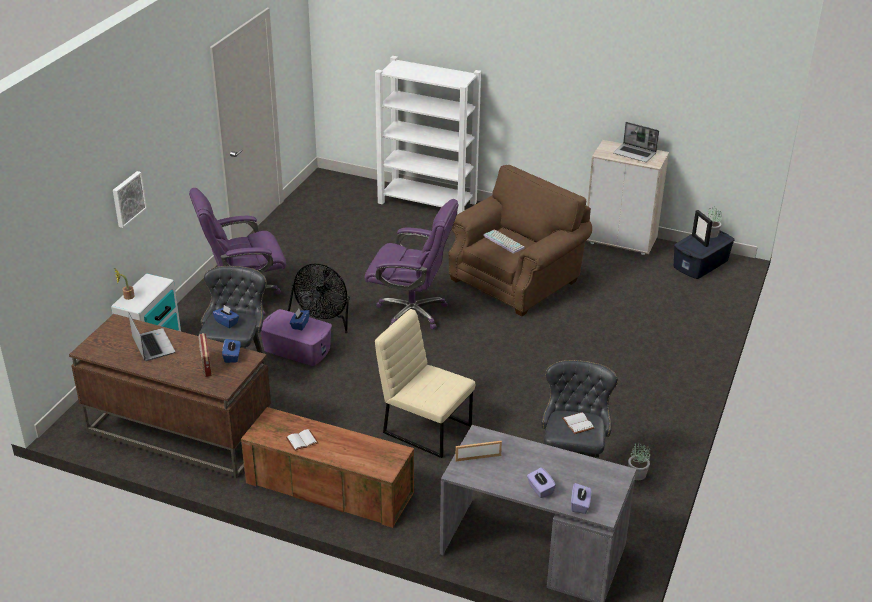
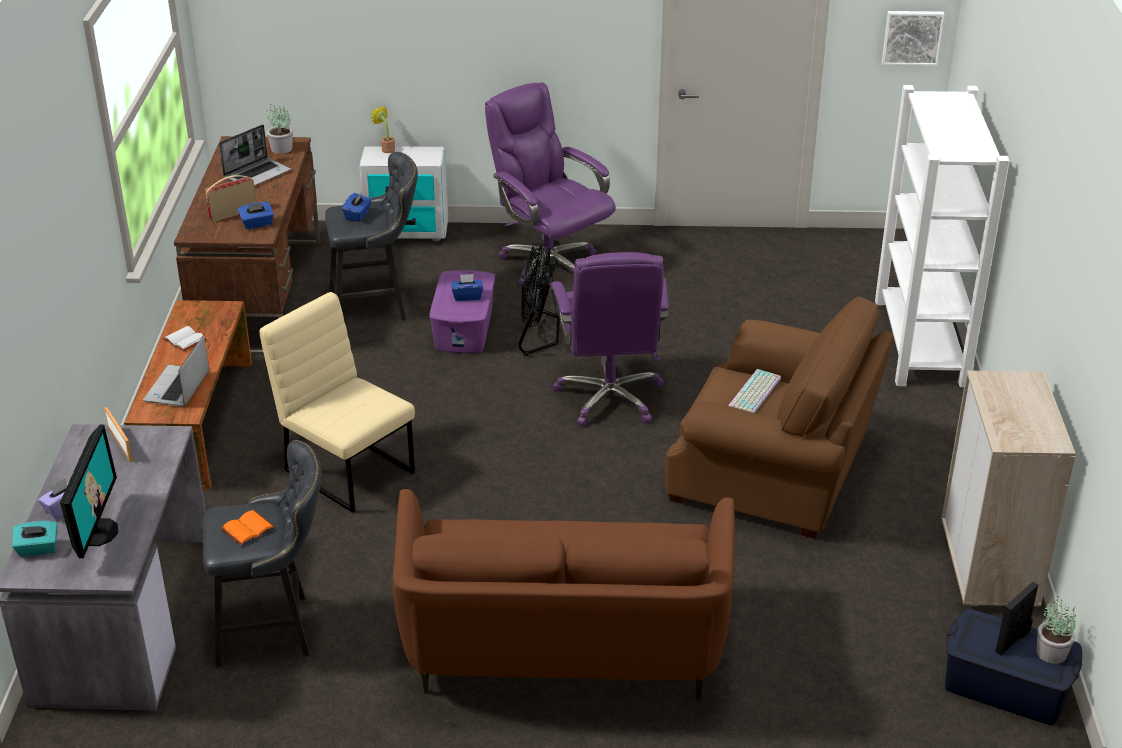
camera: 70 degrees right, 0 degrees up
picture [113,171,147,228] -> picture moved to [882,11,944,66]
beige chair [375,309,475,458] -> beige chair turned 60 degrees counterclockwise [259,292,415,513]
white book [562,412,594,434] -> orange book [220,510,275,546]
purple tissue box [571,483,591,514] -> turquoise tissue box [12,521,58,557]
laptop [613,122,659,162] -> laptop moved to [143,335,209,407]
potted plant [628,443,650,480] -> potted plant moved to [266,104,293,154]
none -> monitor [60,425,118,558]
none -> brown sofa [393,489,735,699]

